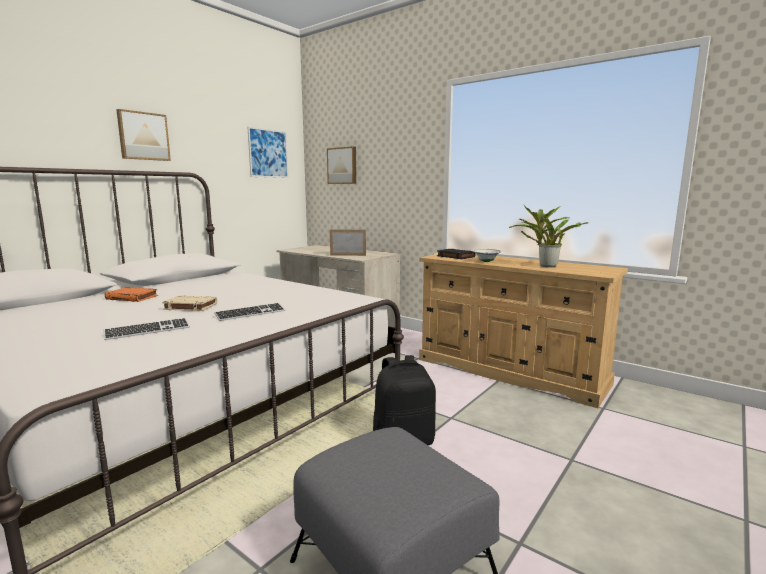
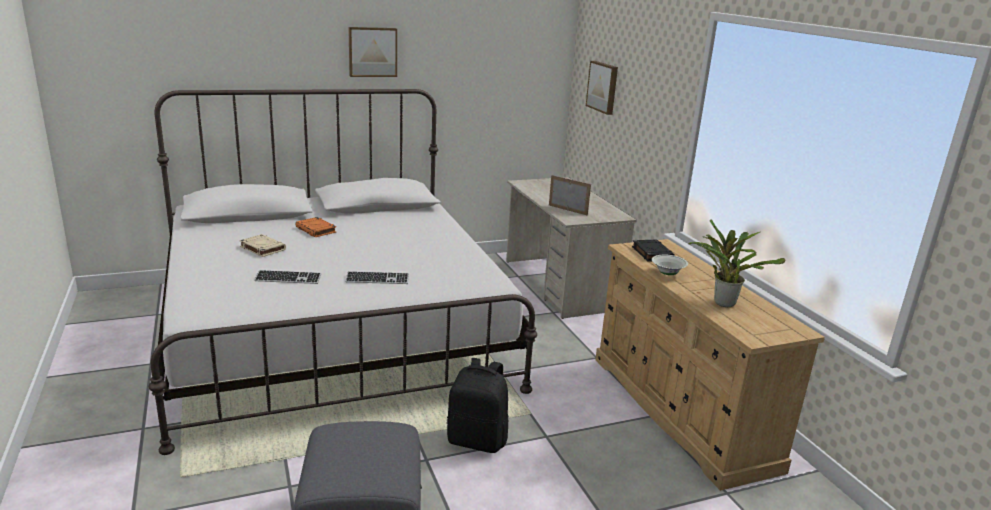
camera: 30 degrees right, 10 degrees up
beige book [162,296,217,311] -> beige book moved to [239,234,286,257]
picture [248,127,288,178] -> none

